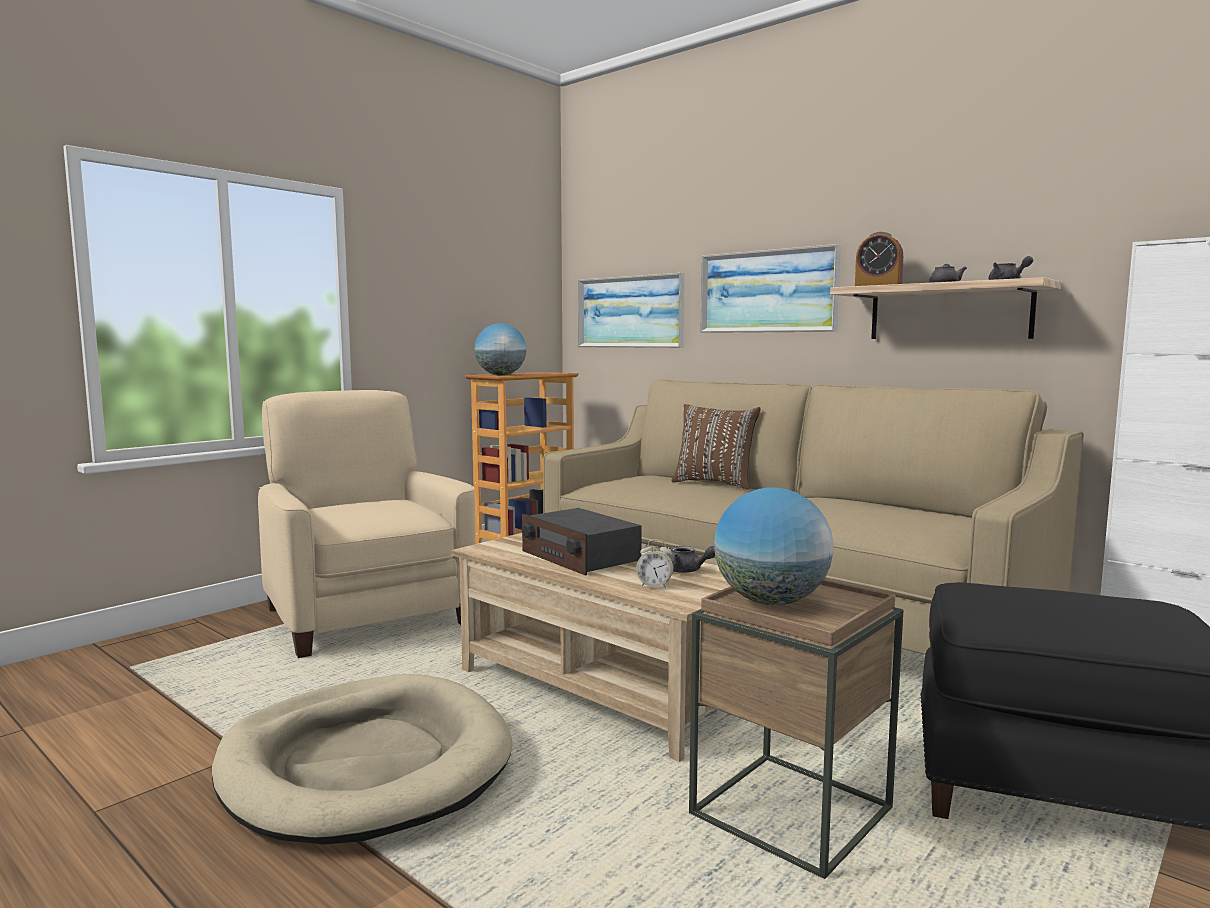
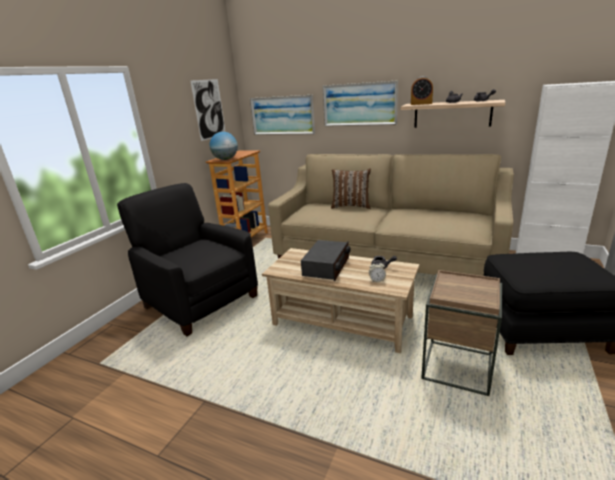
camera: 15 degrees left, 15 degrees up
beige dog bed [212,674,513,844] -> none
beige armchair [258,390,476,658] -> black armchair [117,183,258,336]
radio [521,508,642,576] -> radio turned 105 degrees counterclockwise [301,240,350,281]
globe [714,488,833,605] -> none
none -> picture [190,79,226,141]

